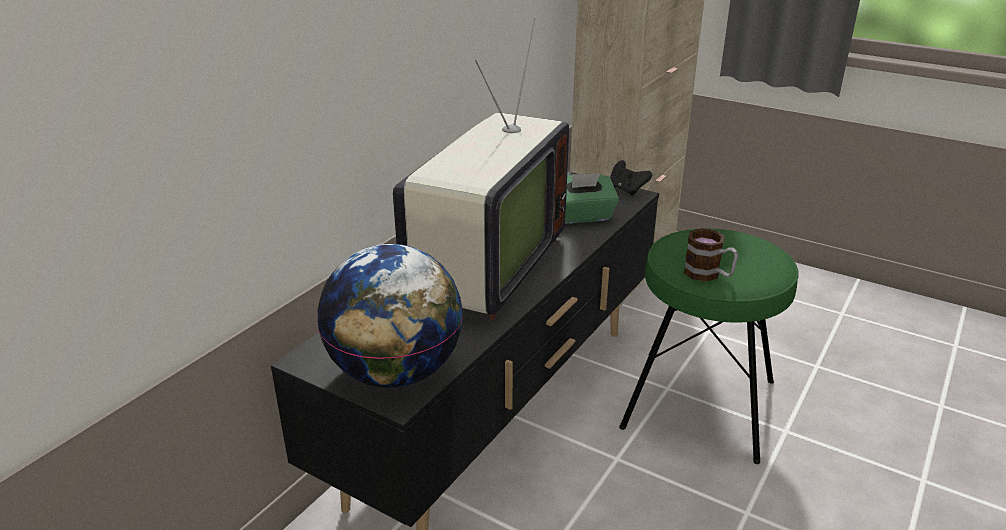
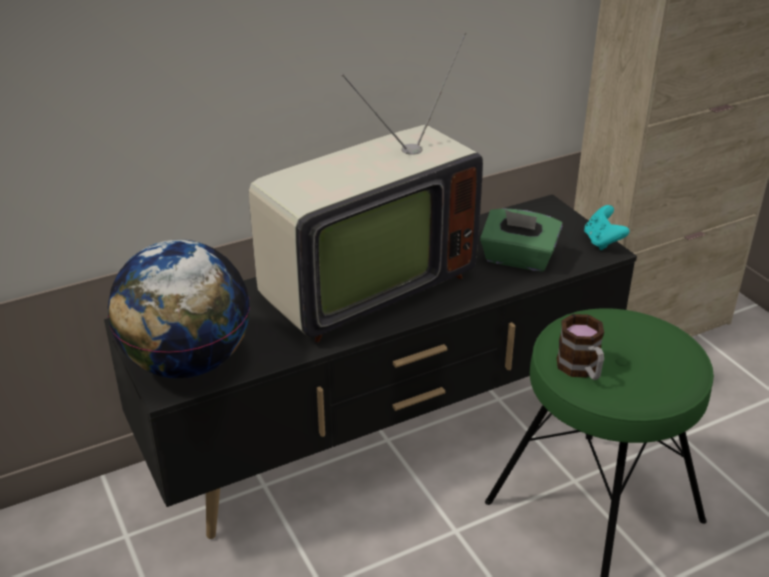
camera: 30 degrees right, 5 degrees up
black game controller [610,160,652,196] -> turquoise game controller [584,205,630,250]

